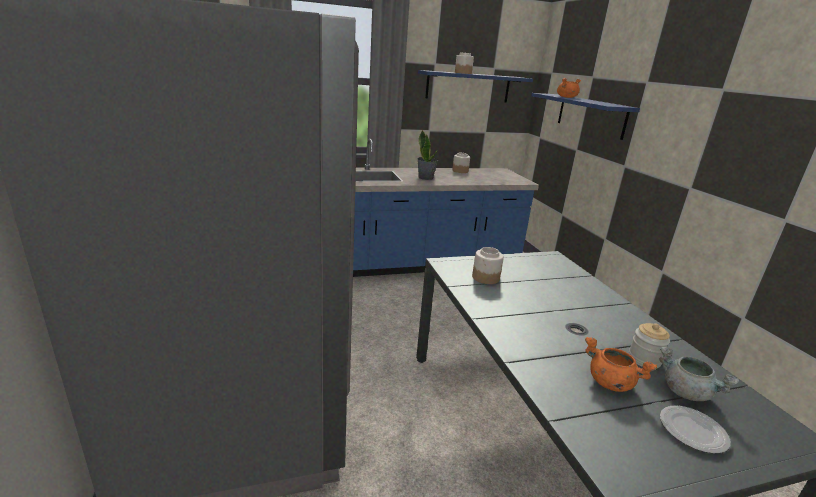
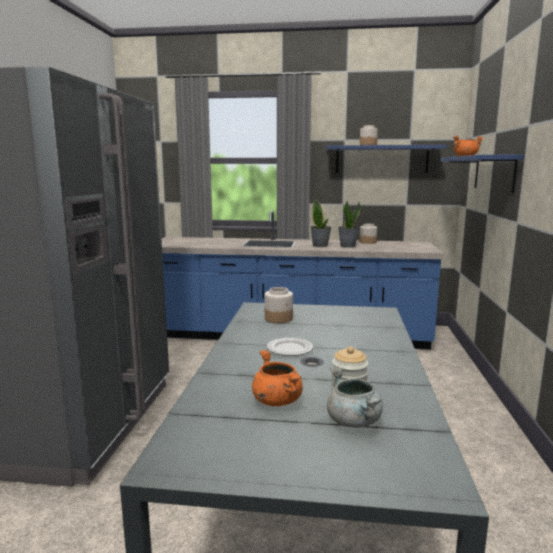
camera: 25 degrees right, 10 degrees down
plate [660,406,731,454] -> plate moved to [267,338,313,356]
none -> potted plant [338,200,360,248]

